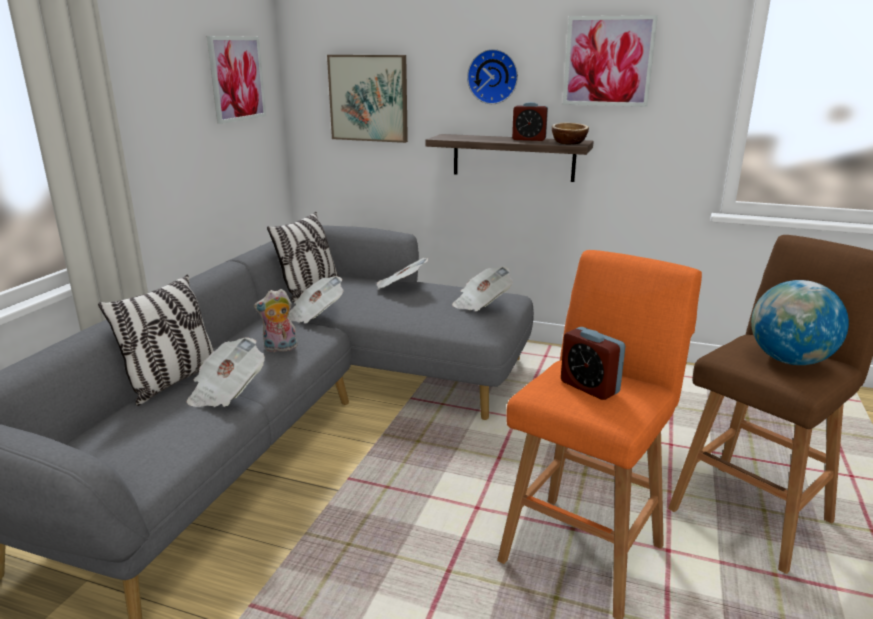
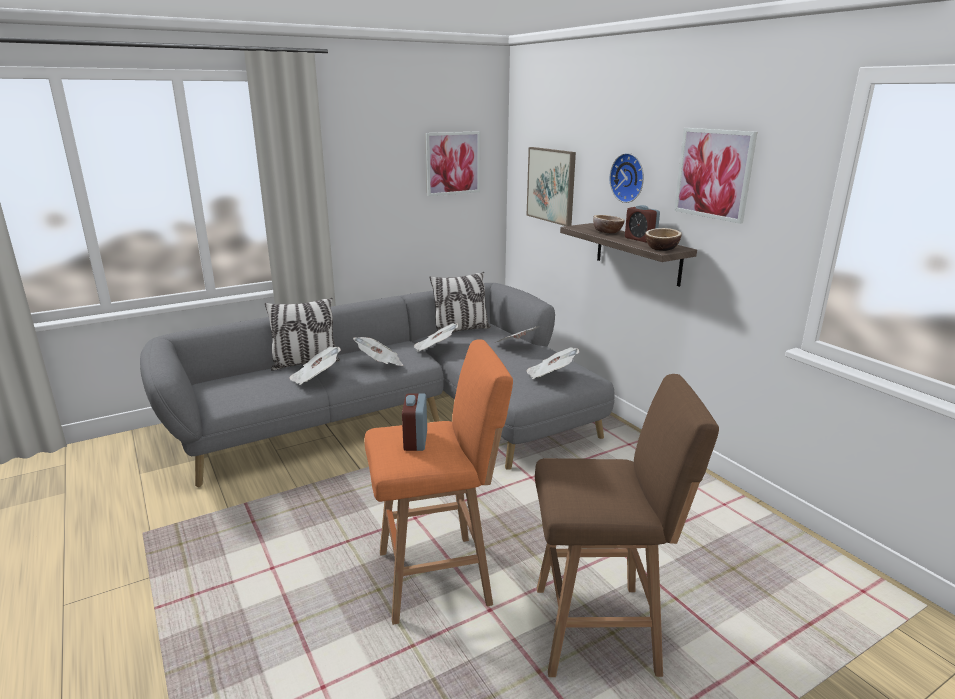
camera: 40 degrees right, 0 degrees up
plush toy [254,289,298,353] -> newspaper [353,337,404,366]
globe [751,280,849,365] -> none
none -> bowl [593,215,625,234]

